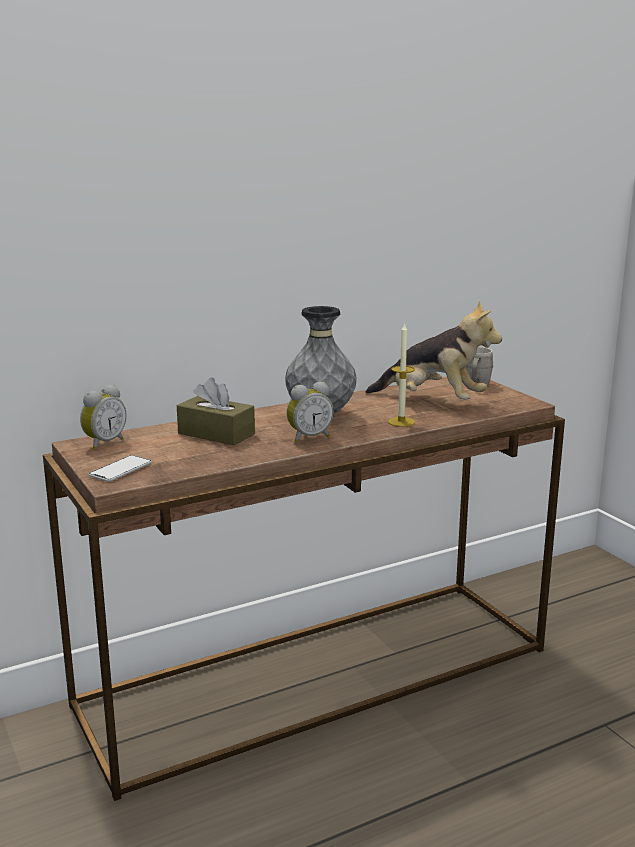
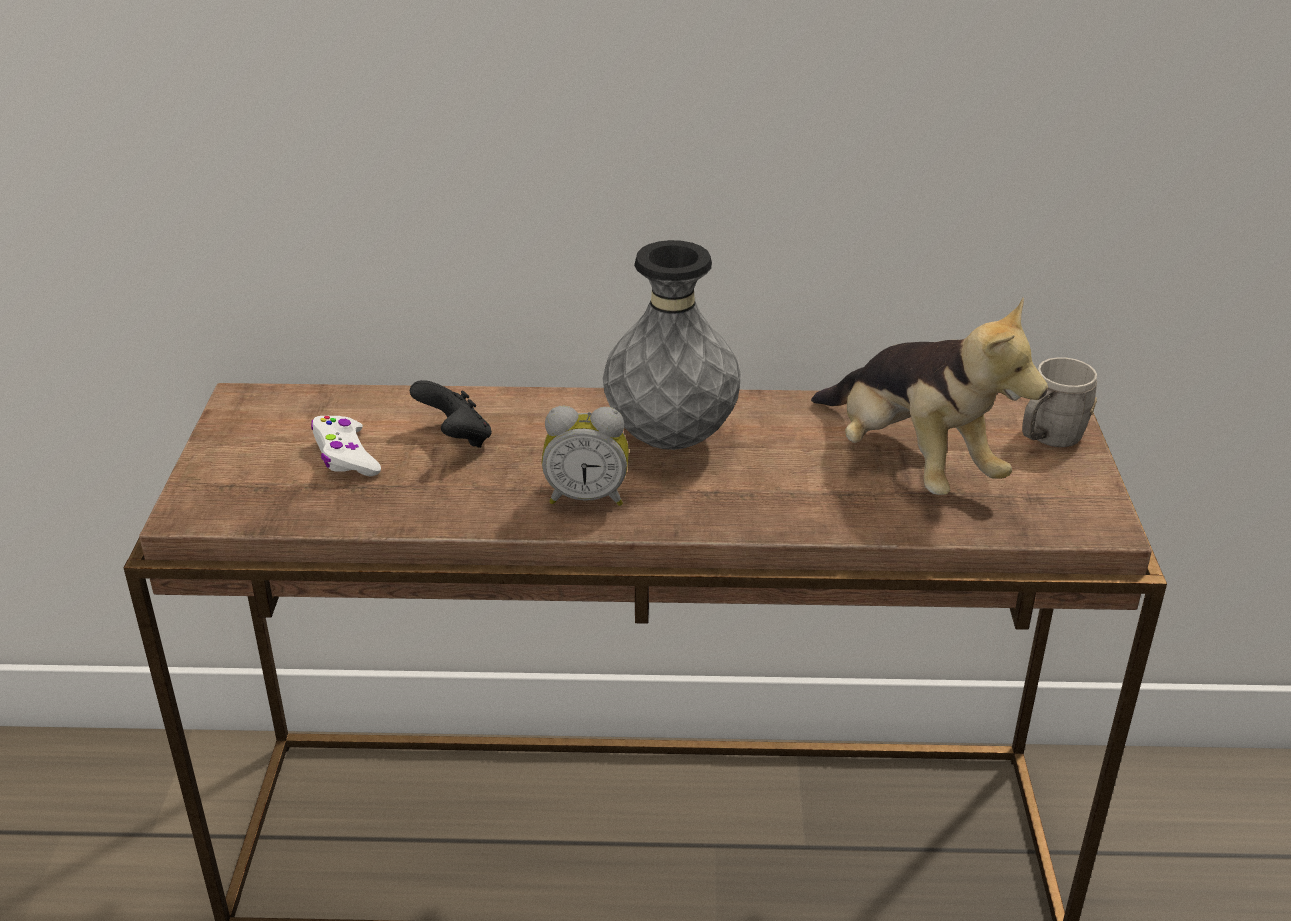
camera: 30 degrees right, 15 degrees up
alarm clock [80,385,126,450] -> none
phone [88,455,152,482] -> none
brown tissue box [177,378,255,445] -> black game controller [410,380,492,448]
candle [388,322,415,427] -> none
none -> white game controller [311,416,381,477]

